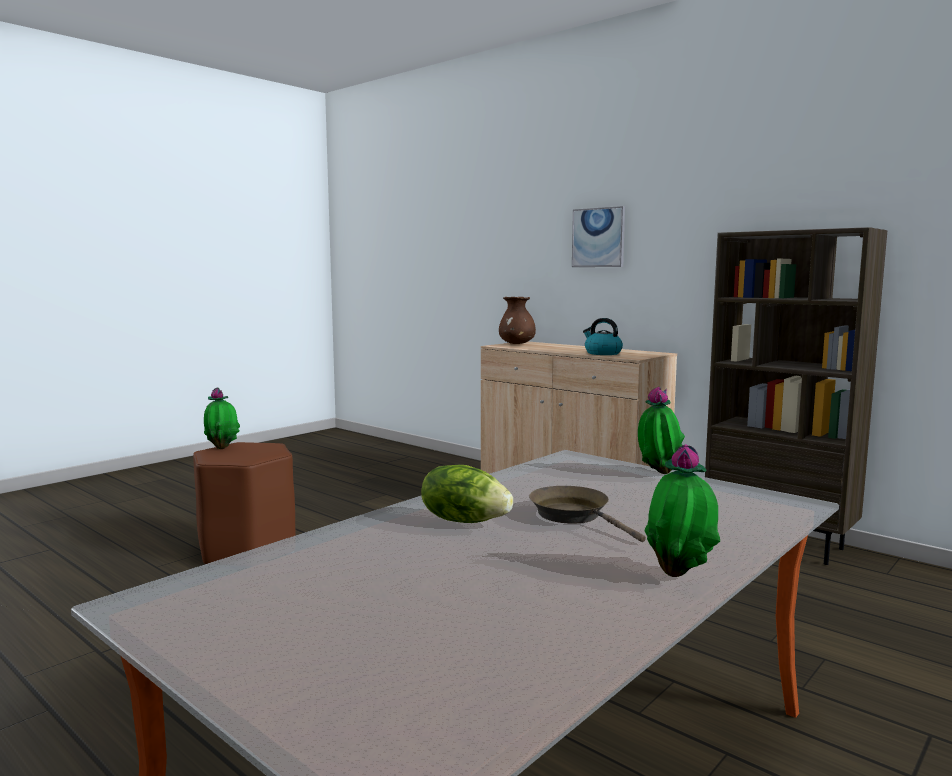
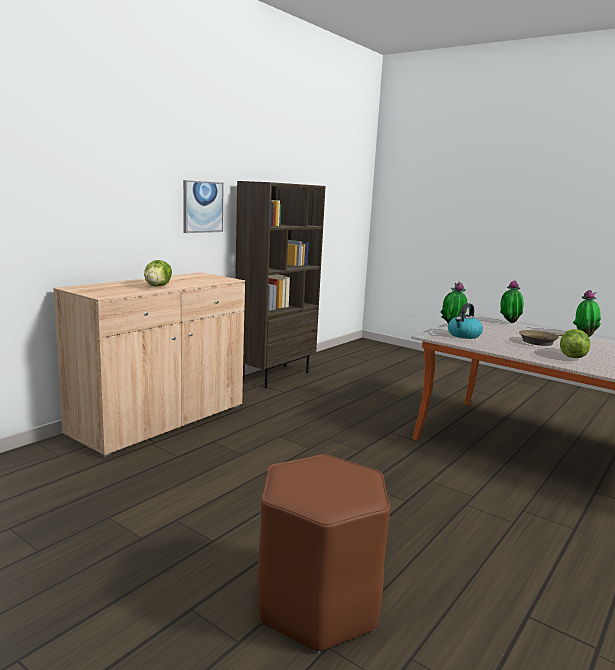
camera: 95 degrees left, 5 degrees up
potted plant [204,387,240,449] -> potted plant moved to [500,281,524,323]
brown vase [499,297,536,344] -> none
picture [572,206,625,267] -> picture moved to [183,180,224,233]
kettle [583,318,623,355] -> kettle moved to [448,303,483,339]
none -> lettuce [144,260,172,287]

